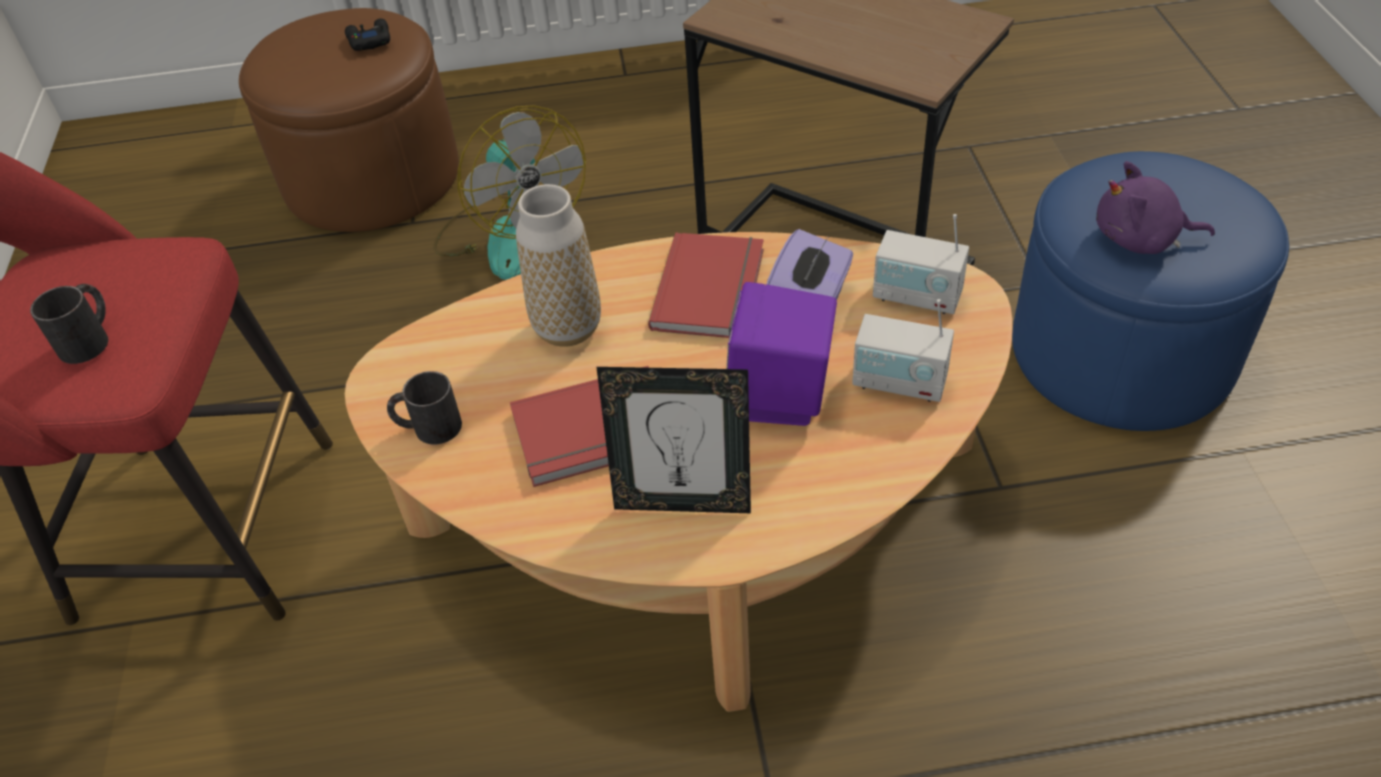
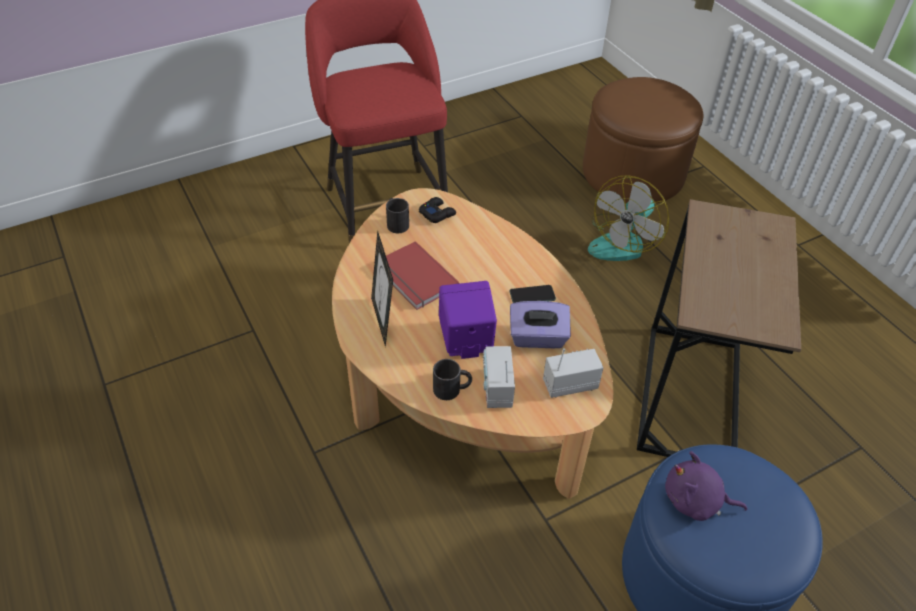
camera: 65 degrees right, 0 degrees up
black mug [30,284,108,364] -> black mug moved to [433,359,472,400]
black game controller [345,19,390,51] -> black game controller moved to [419,197,456,223]
vase [516,184,601,347] -> none
red book [648,233,764,338] -> phone [509,285,556,303]
radio [873,214,969,314] -> radio turned 75 degrees clockwise [543,348,603,398]
purple plush toy [1096,161,1215,254] -> purple plush toy turned 60 degrees counterclockwise [665,451,747,521]

